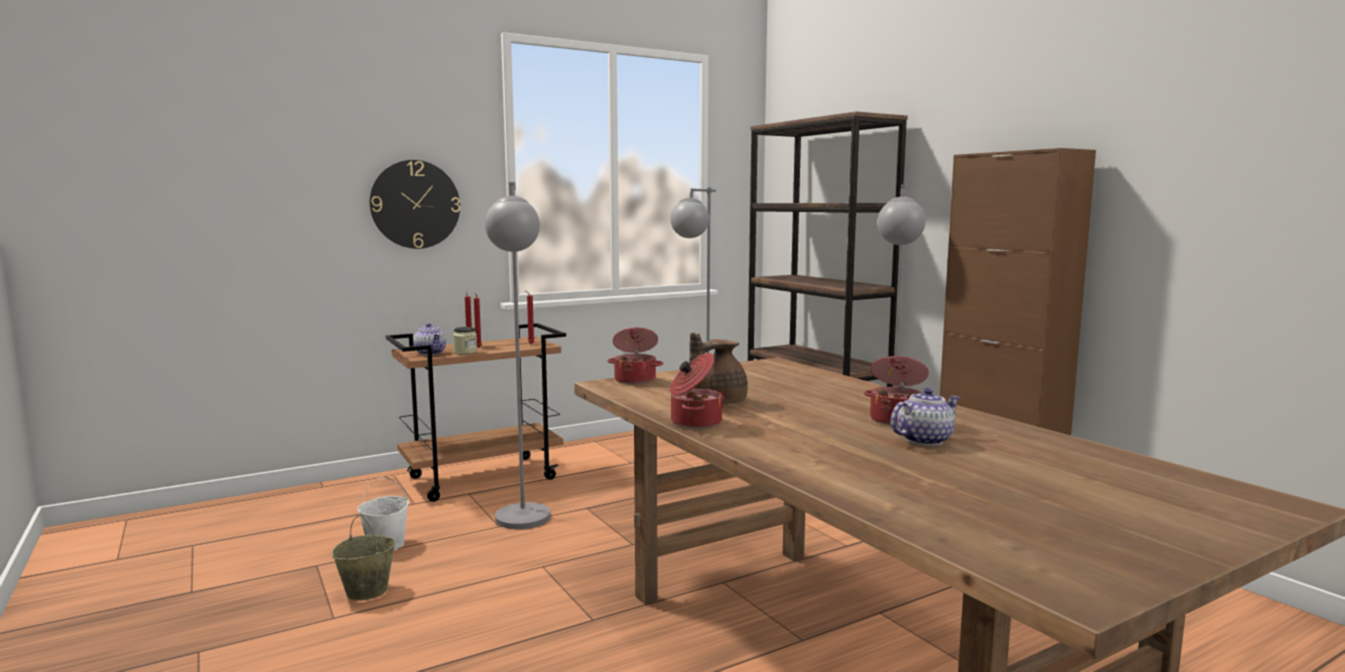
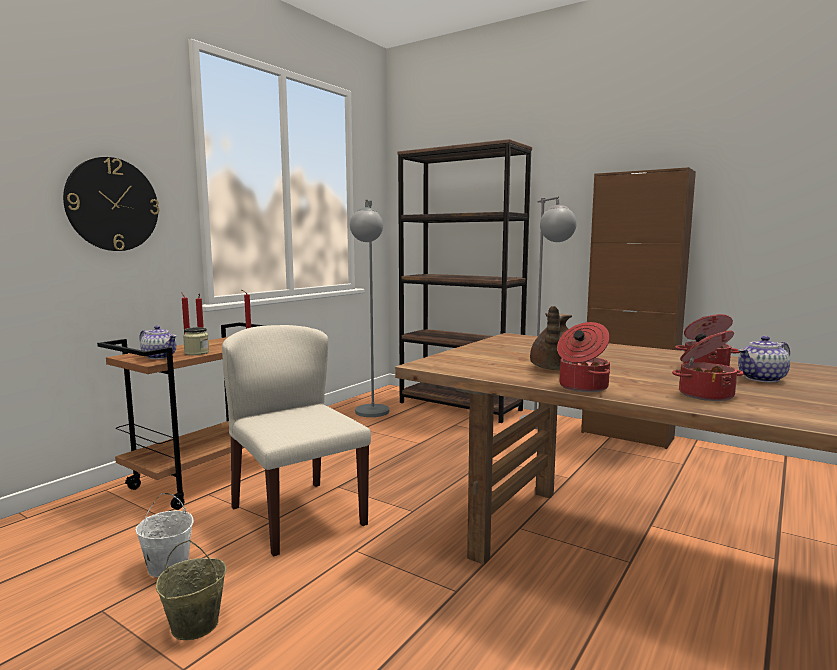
camera: 25 degrees left, 0 degrees up
grey floor lamp [485,182,551,529] -> beige chair [222,325,371,556]
cooking pot [607,327,664,384] -> cooking pot moved to [672,331,744,401]
teapot [890,388,960,446] -> teapot turned 150 degrees counterclockwise [738,336,790,382]

